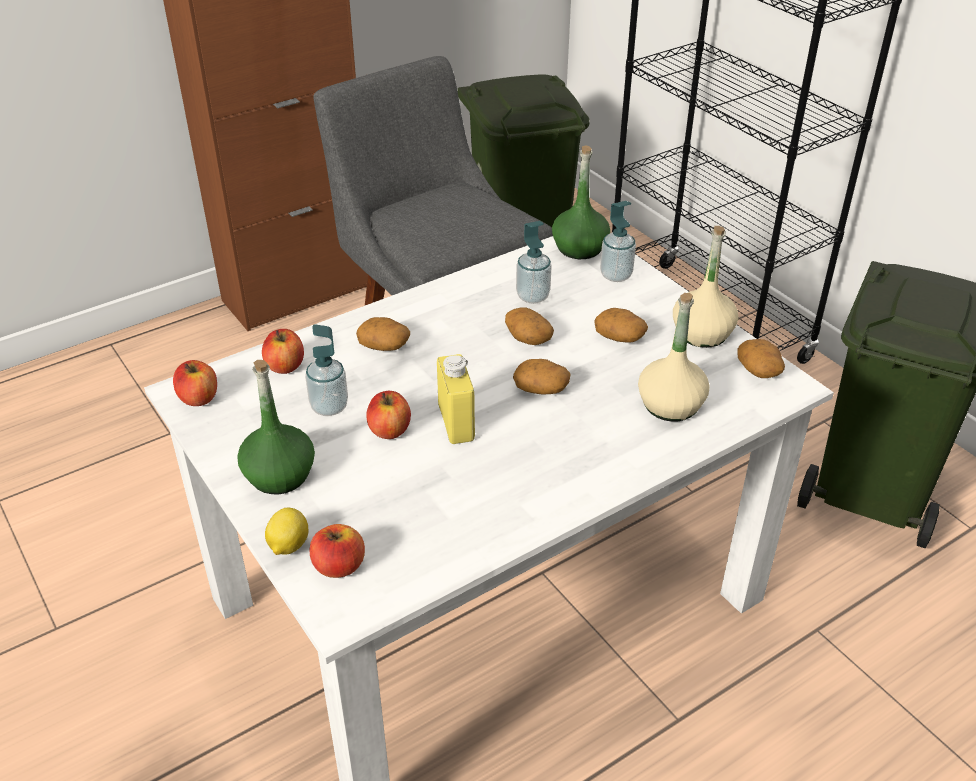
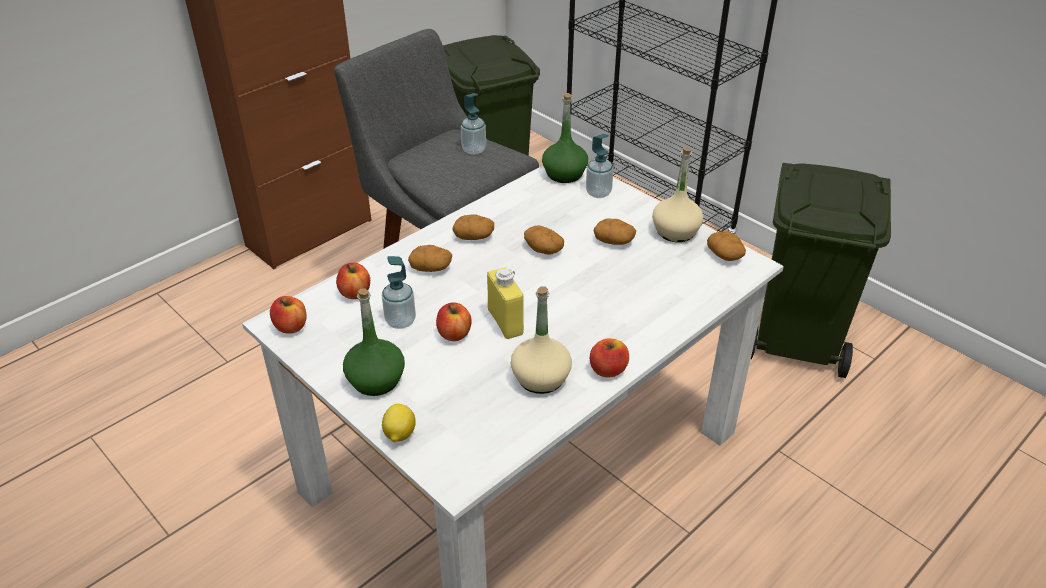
camera: 10 degrees left, 0 degrees up
apple [309,524,365,578] -> apple moved to [590,338,629,378]
potato [513,359,571,395] -> potato moved to [452,214,494,240]
soap dispenser [516,221,552,304] -> soap dispenser moved to [461,93,486,155]
beige bottle [638,293,710,422] -> beige bottle moved to [511,286,572,394]

